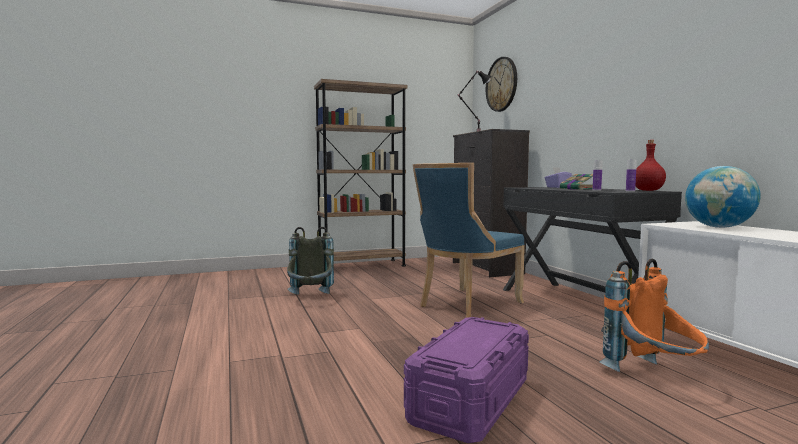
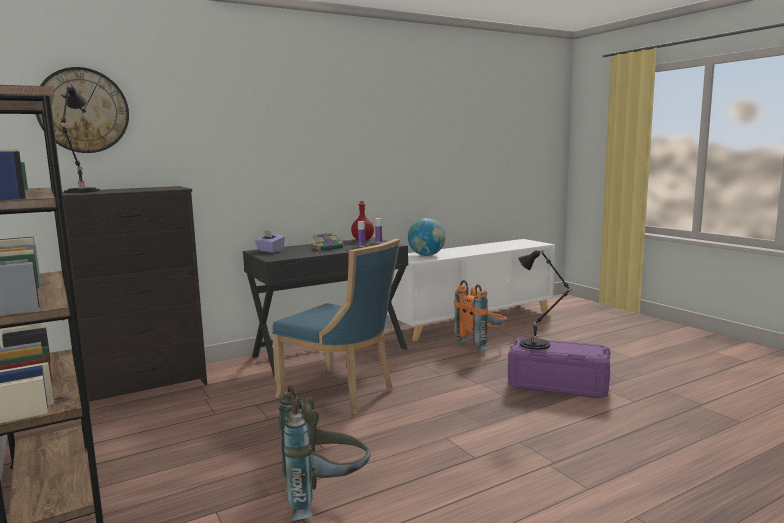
camera: 100 degrees left, 5 degrees up
none -> black table lamp [518,250,572,350]

